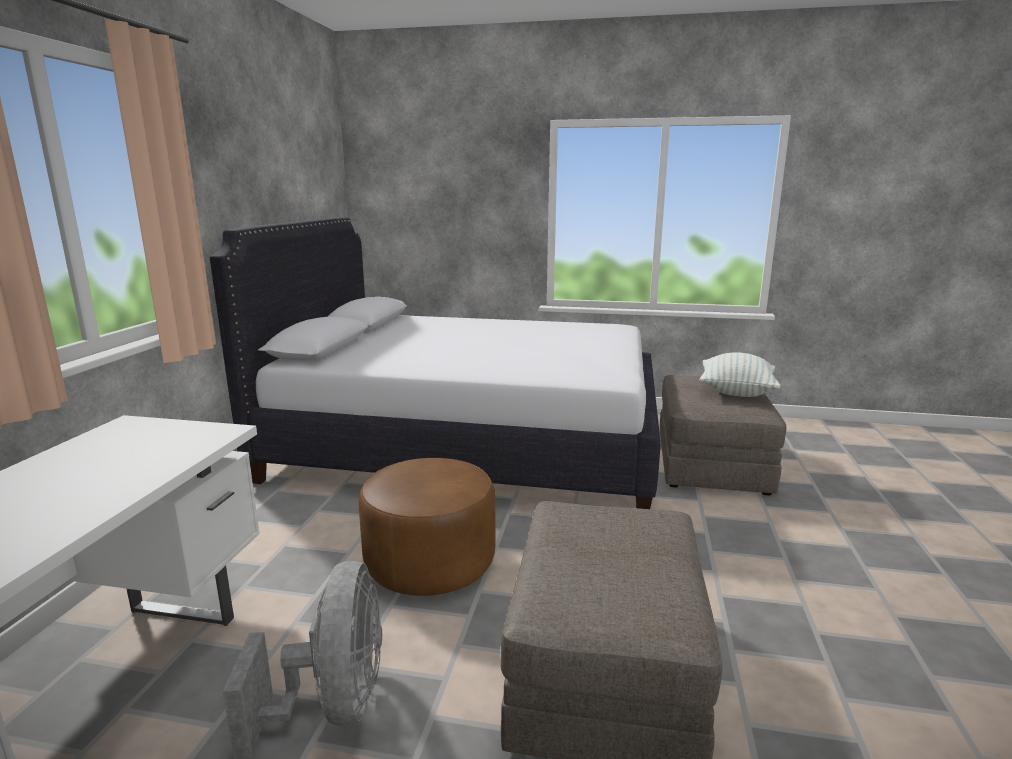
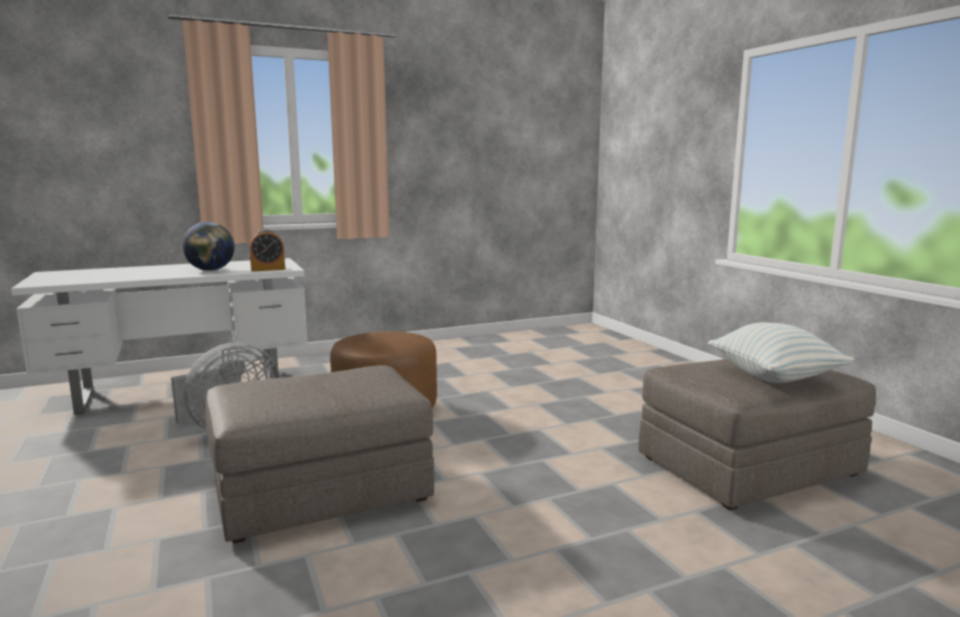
camera: 55 degrees right, 5 degrees down
white bed [210,217,660,509] -> none
none -> globe [182,222,235,271]
none -> alarm clock [249,229,285,272]

